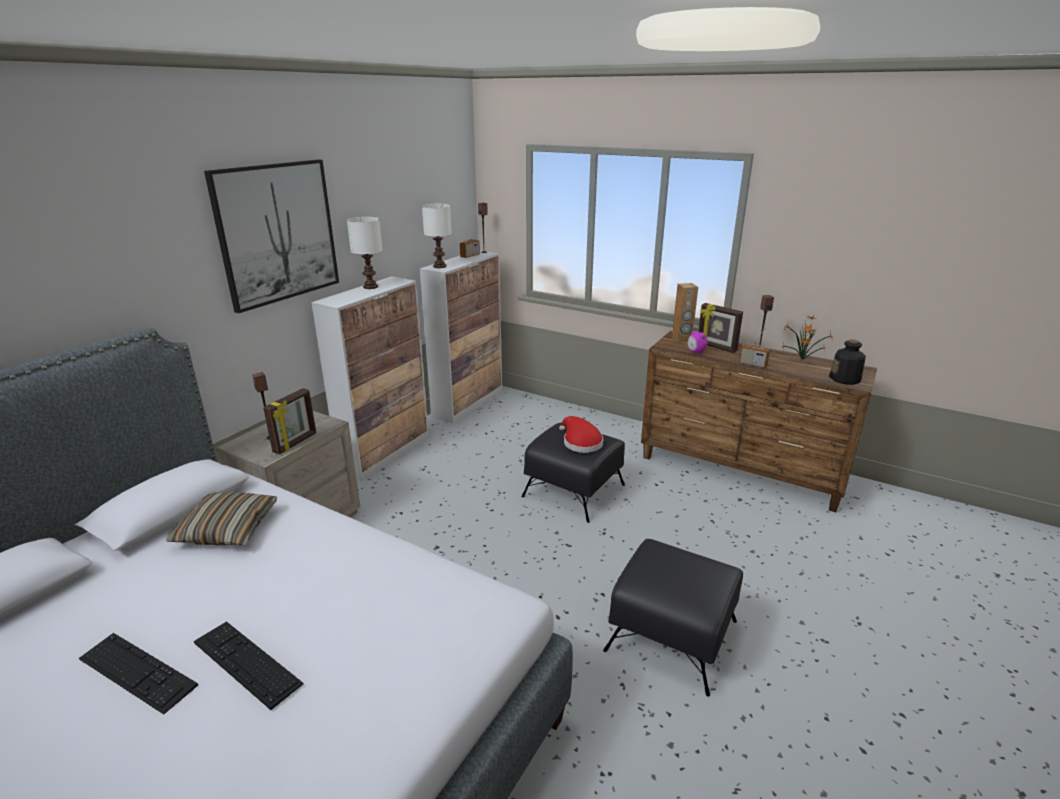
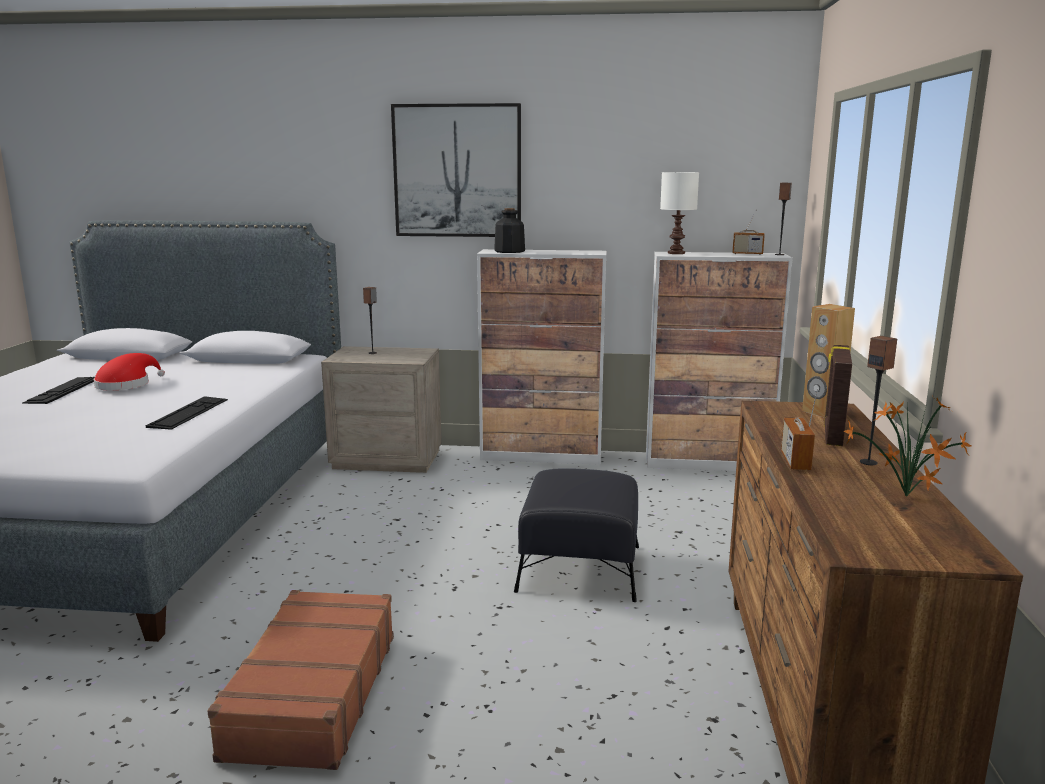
camera: 65 degrees right, 10 degrees down
pillow [166,492,277,545] -> none
keyboard [194,621,304,710] -> keyboard moved to [146,396,228,430]
picture frame [263,388,316,454] -> none
white table lamp [347,217,382,289] -> none
red hat [559,416,603,453] -> red hat moved to [93,353,165,390]
black ottoman [603,539,743,697] -> brown suitcase [207,590,394,770]
alarm clock [688,331,707,354] -> none
bottle [829,339,866,385] -> bottle moved to [494,208,525,253]

